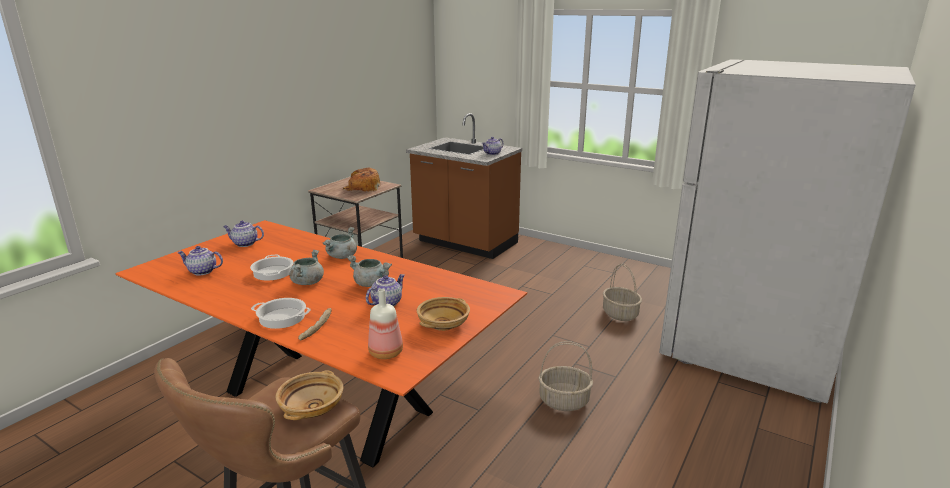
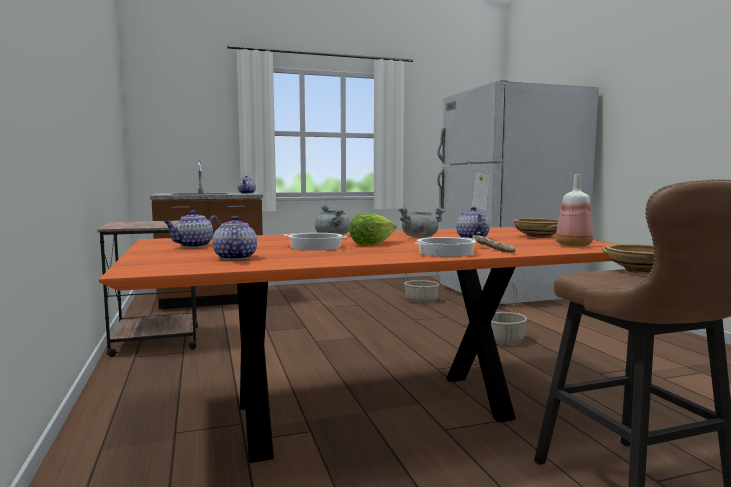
camera: 50 degrees left, 15 degrees down
teapot [177,246,223,275] -> teapot turned 120 degrees clockwise [213,216,257,260]
grey cooking pot [290,250,324,285] -> lettuce [349,213,397,246]
bread [343,168,380,192] -> none

